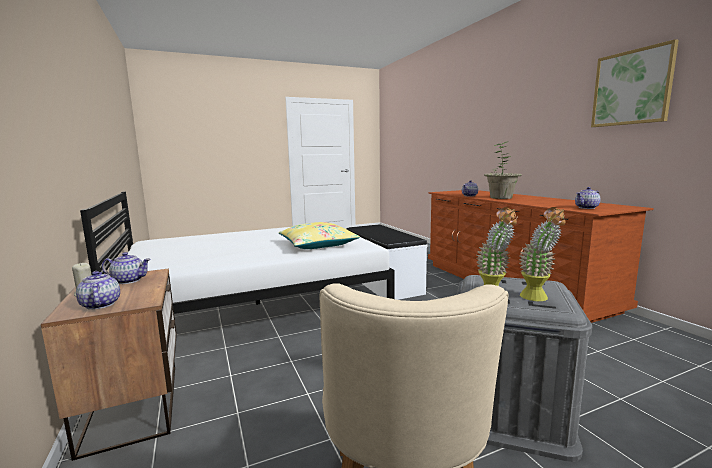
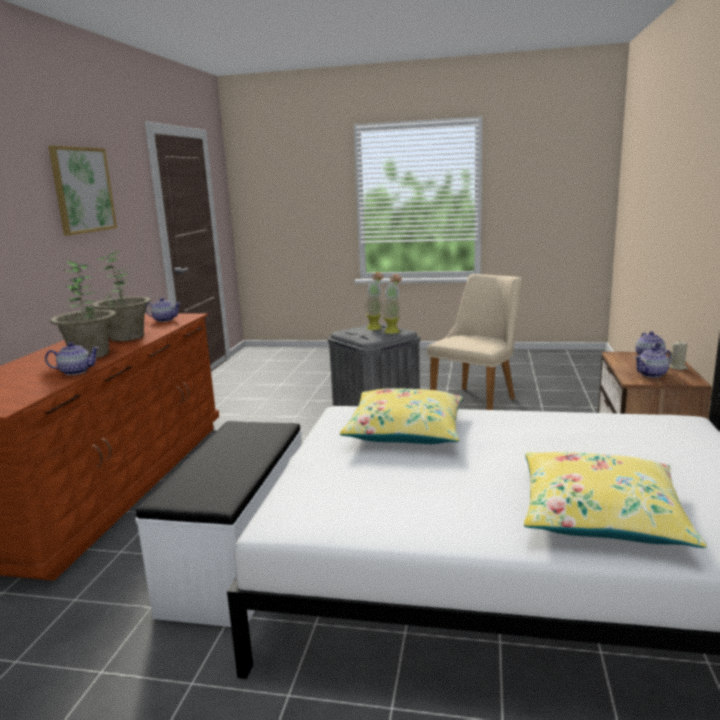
camera: 145 degrees left, 5 degrees up
teapot [102,252,151,284] -> teapot turned 60 degrees counterclockwise [634,347,672,378]
none -> potted plant [92,251,151,341]
none -> yellow pillow [524,452,707,548]

